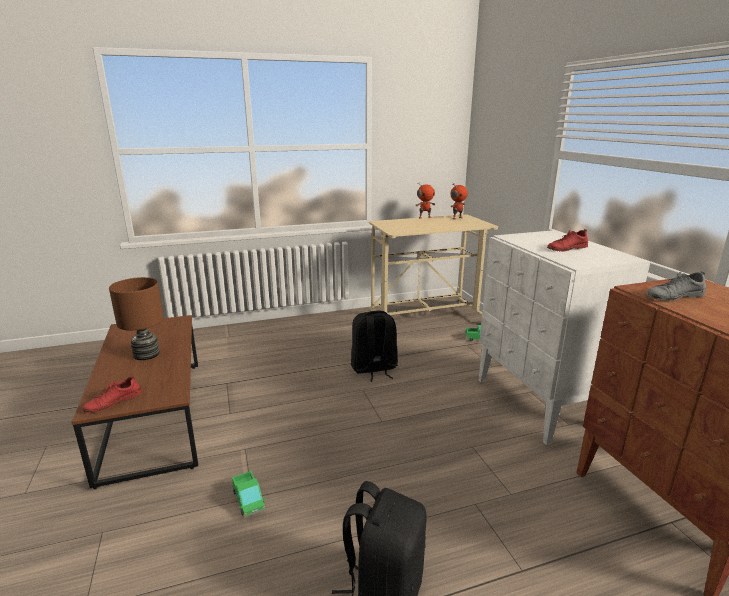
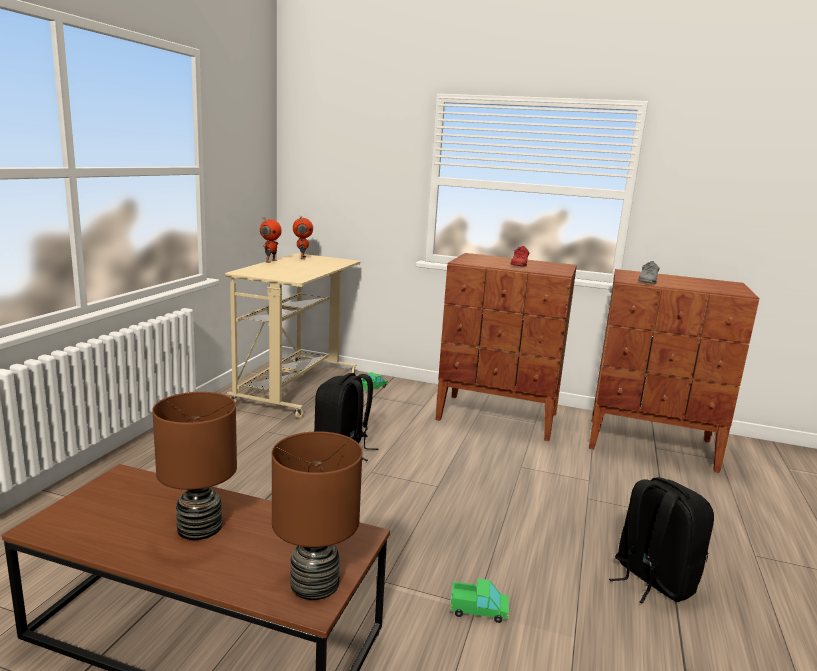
camera: 55 degrees left, 5 degrees down
red shoe [82,376,142,413] -> brown table lamp [272,431,362,600]
white dresser [479,230,650,445] -> brown dresser [435,253,577,441]

